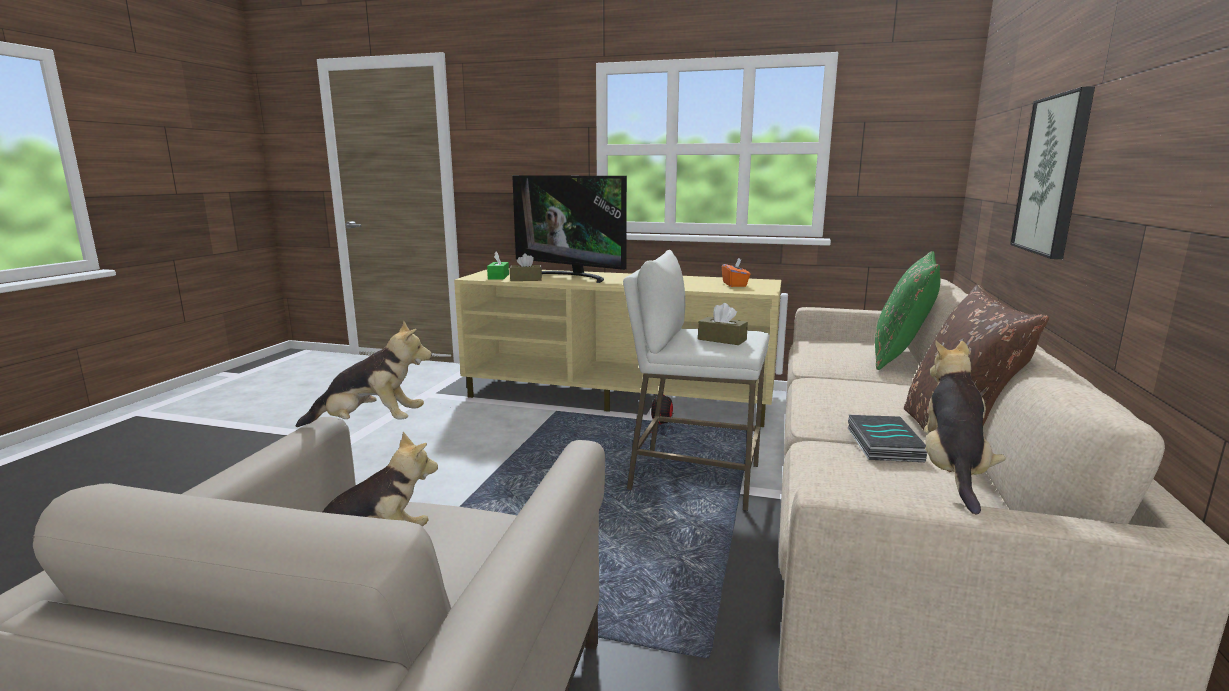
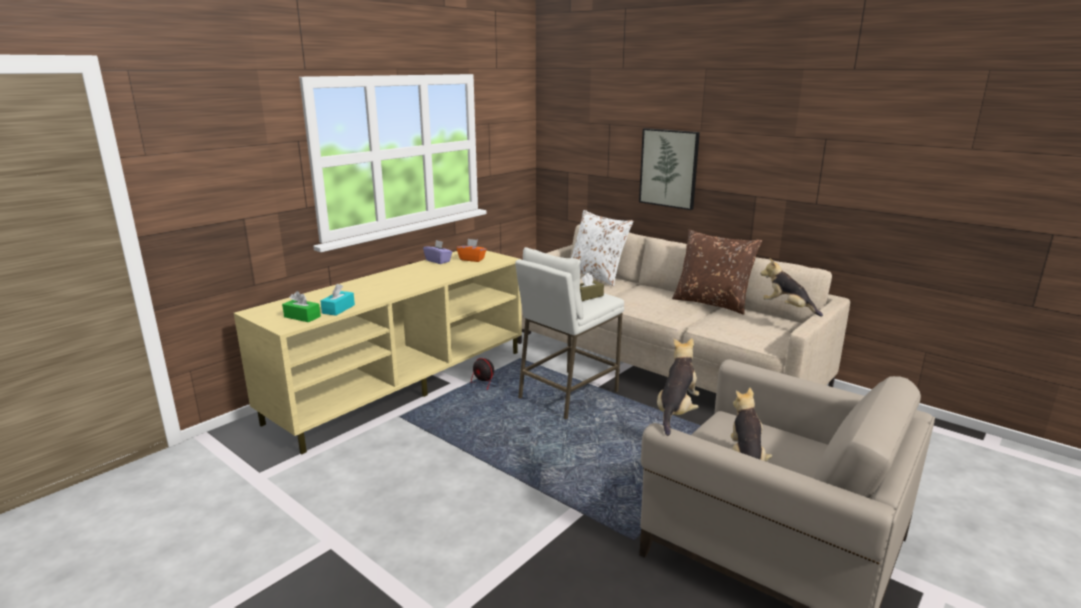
camera: 65 degrees left, 5 degrees up
brown tissue box [510,253,542,281] -> turquoise tissue box [320,284,355,316]
television [512,175,627,283] -> none
book [848,415,927,462] -> none
green pillow [875,251,941,370] -> white pillow [571,210,633,286]
none -> purple tissue box [423,240,453,264]

